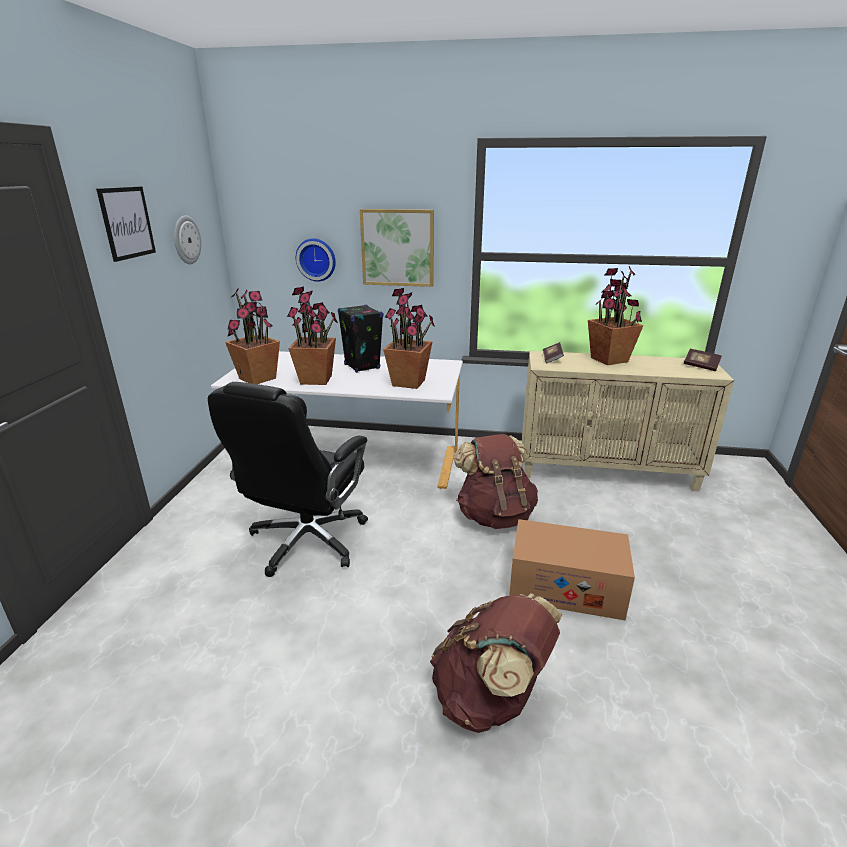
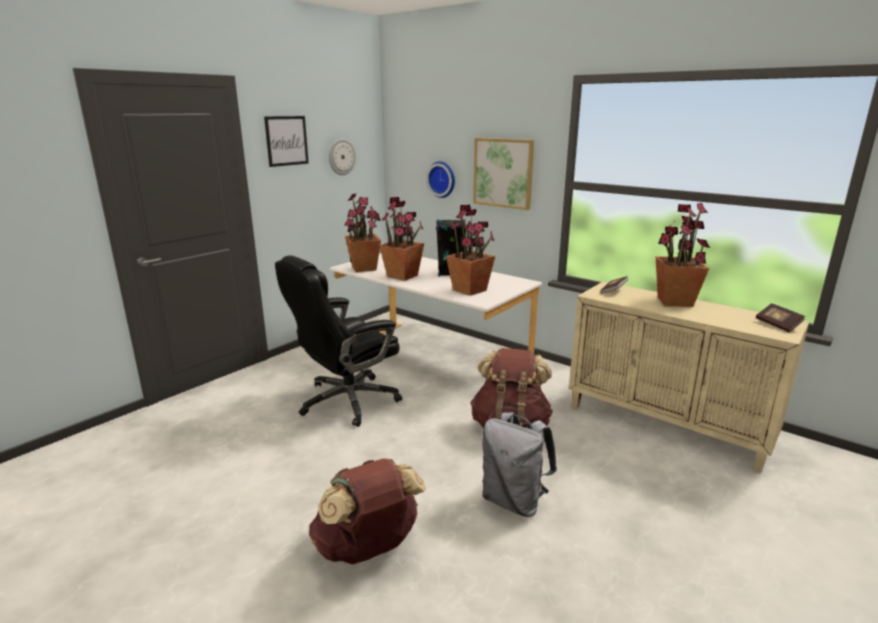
camera: 30 degrees right, 5 degrees down
cardboard box [509,519,635,621] -> grey backpack [482,412,557,517]

